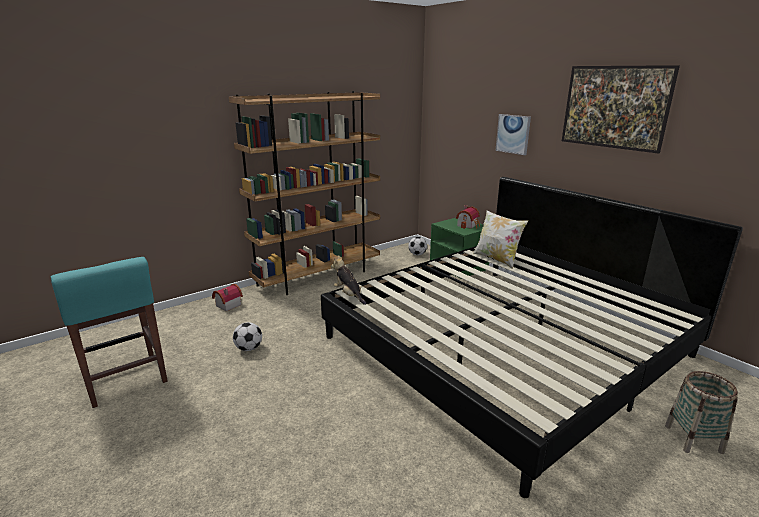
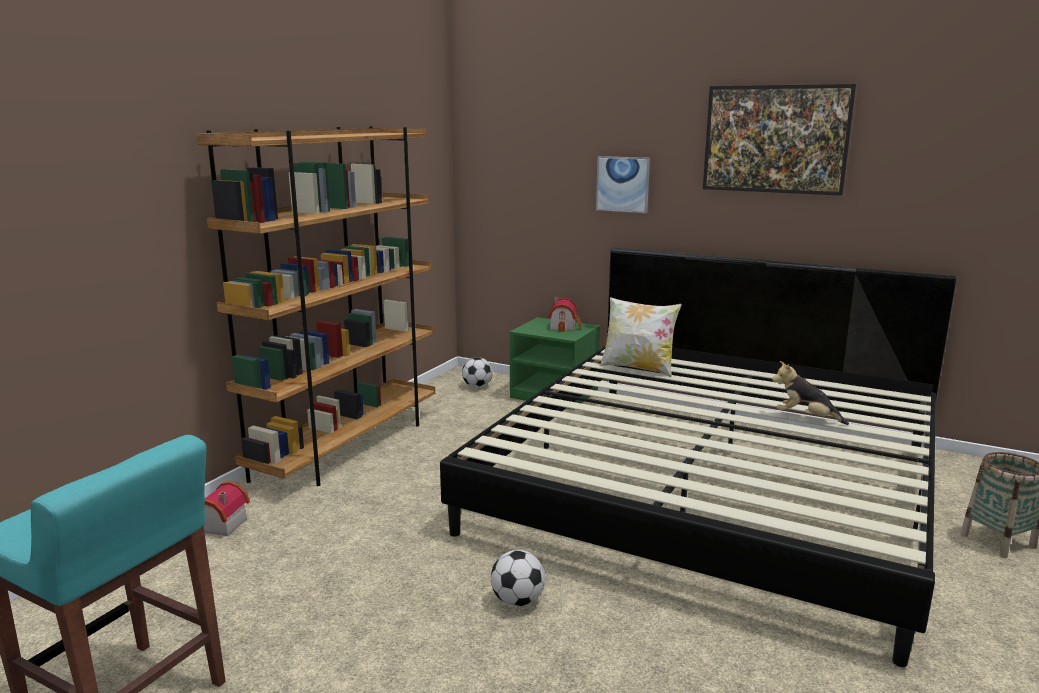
camera: 25 degrees left, 5 degrees down
football [233,322,262,351] -> football moved to [491,550,545,607]
plush toy [331,255,366,305] -> plush toy moved to [772,361,849,425]

